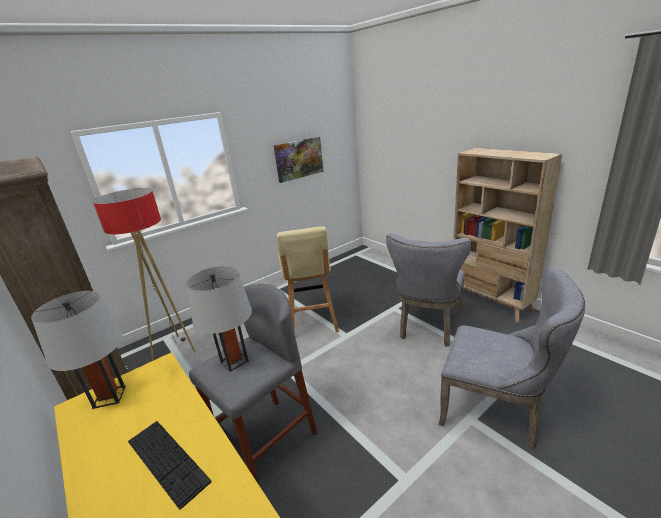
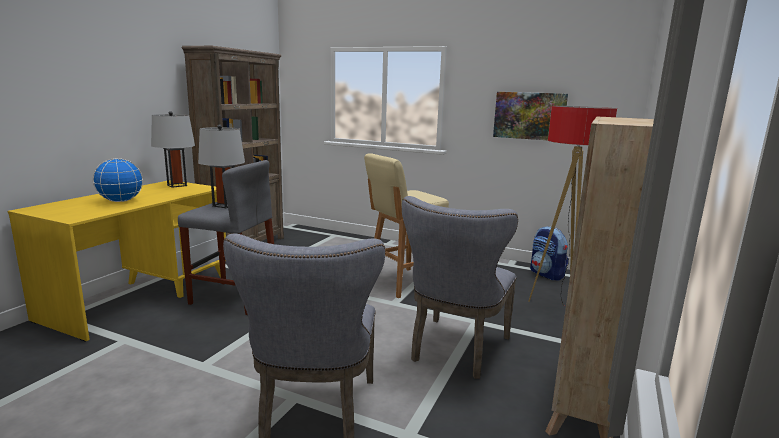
camera: 60 degrees right, 10 degrees down
floor lamp [93,188,195,361] -> floor lamp moved to [528,106,617,306]
keyboard [128,421,212,510] -> globe [93,158,143,202]
grey chair [386,233,471,347] -> grey chair turned 60 degrees counterclockwise [402,196,518,379]
none -> backpack [530,226,568,281]

